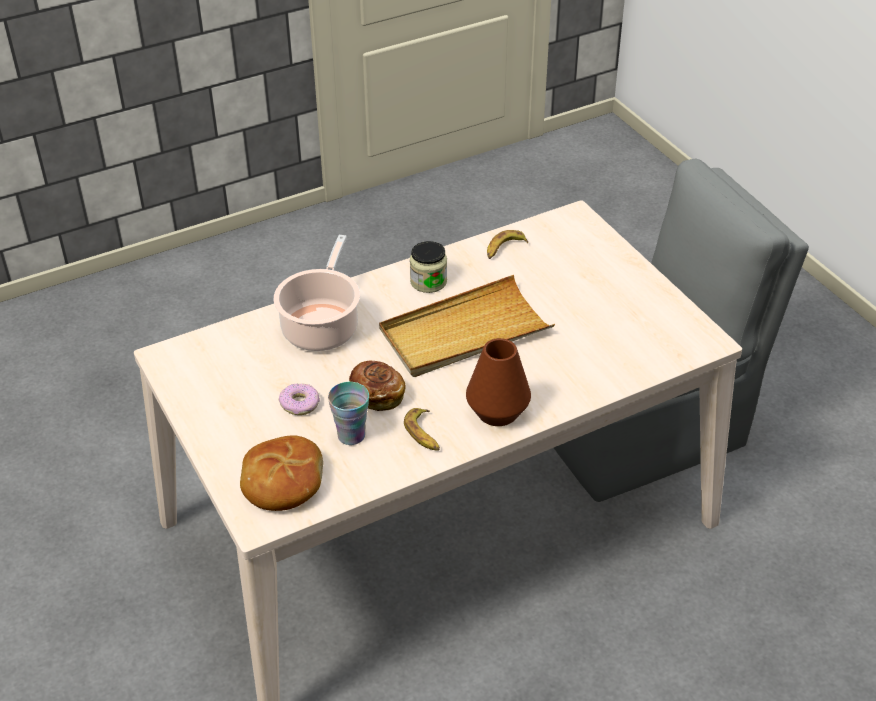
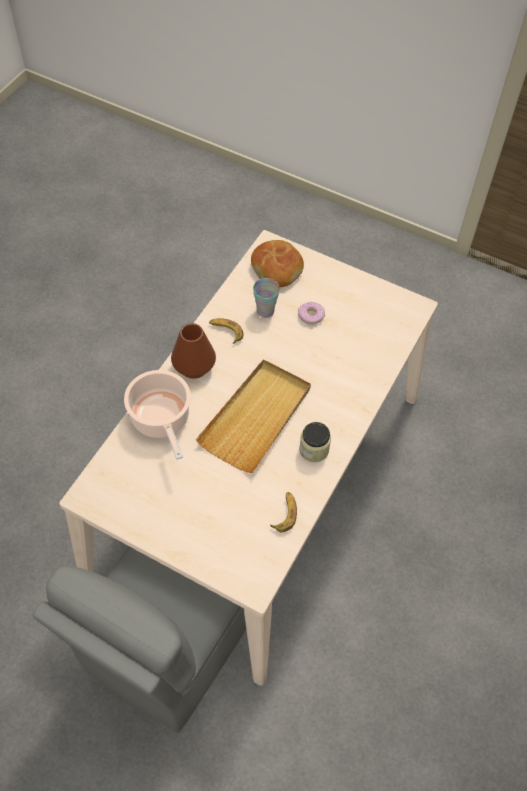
camera: 145 degrees right, 15 degrees up
cooking pot [274,235,360,351] -> cooking pot moved to [124,370,191,460]
bread [349,361,405,411] -> none

